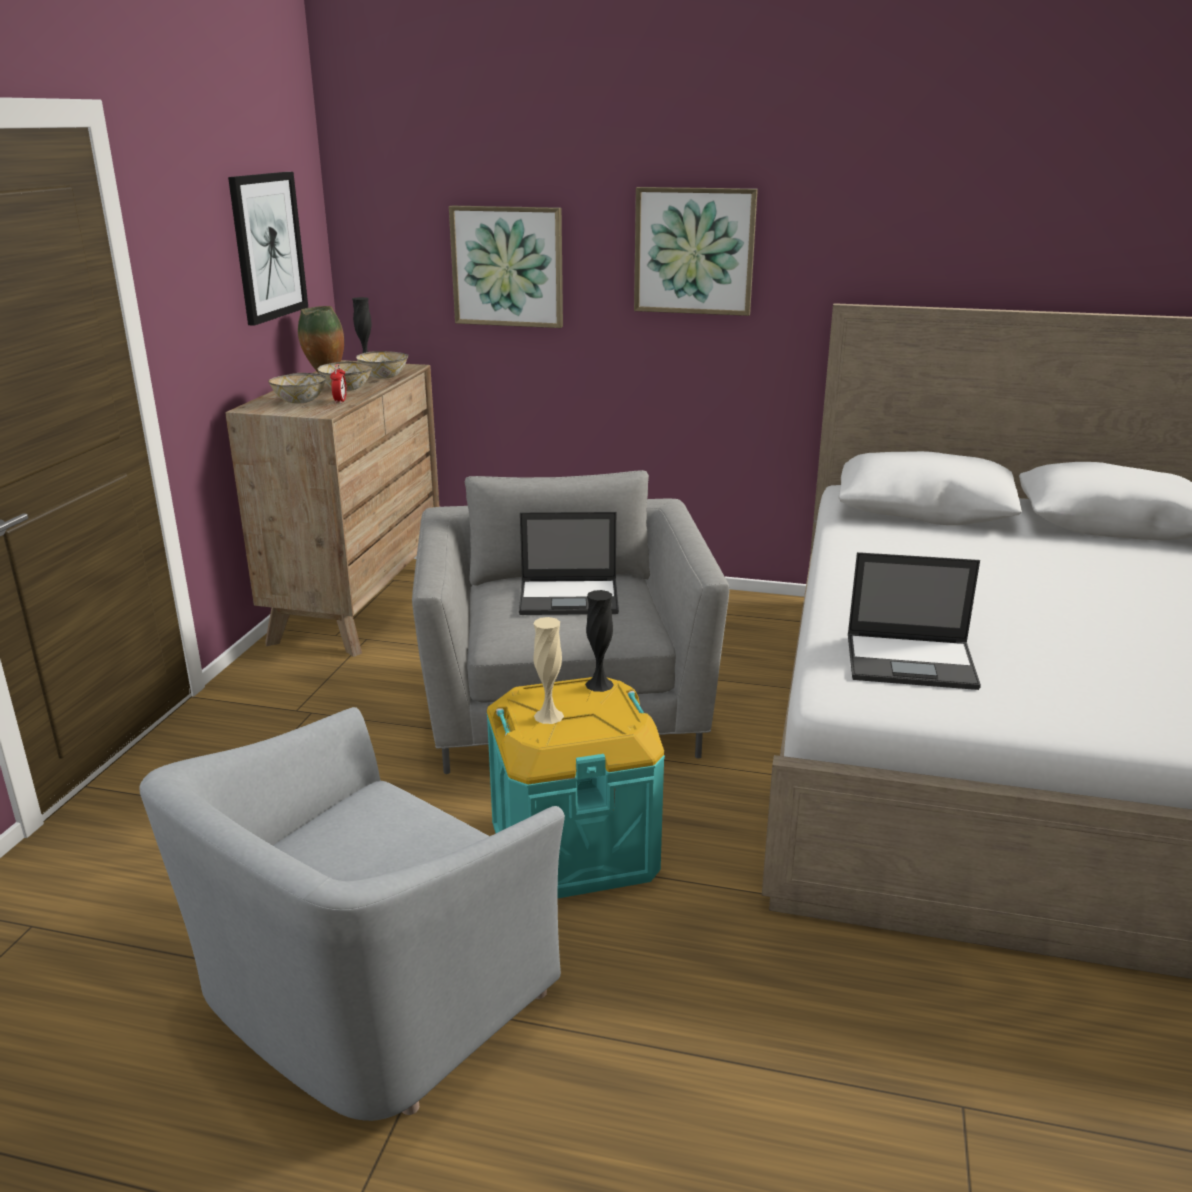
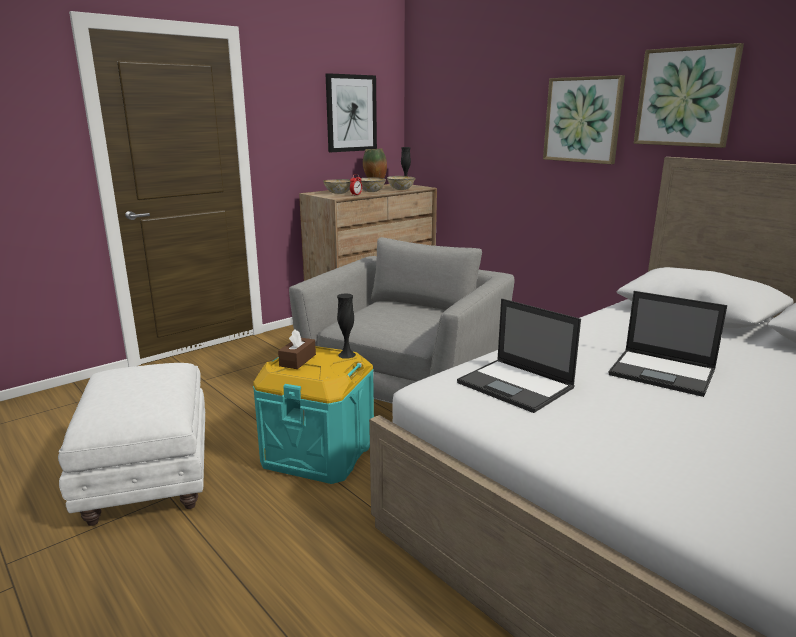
camera: 35 degrees right, 5 degrees down
grey armchair [140,707,565,1121] -> white ottoman [58,363,205,526]
picture [449,206,563,328] -> picture moved to [634,43,744,148]
laptop [519,512,619,615] -> laptop moved to [608,291,727,397]
beige vase [533,617,564,724] -> brown tissue box [278,329,316,369]

